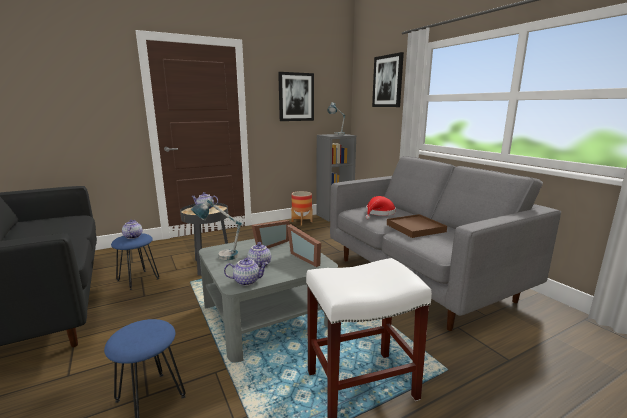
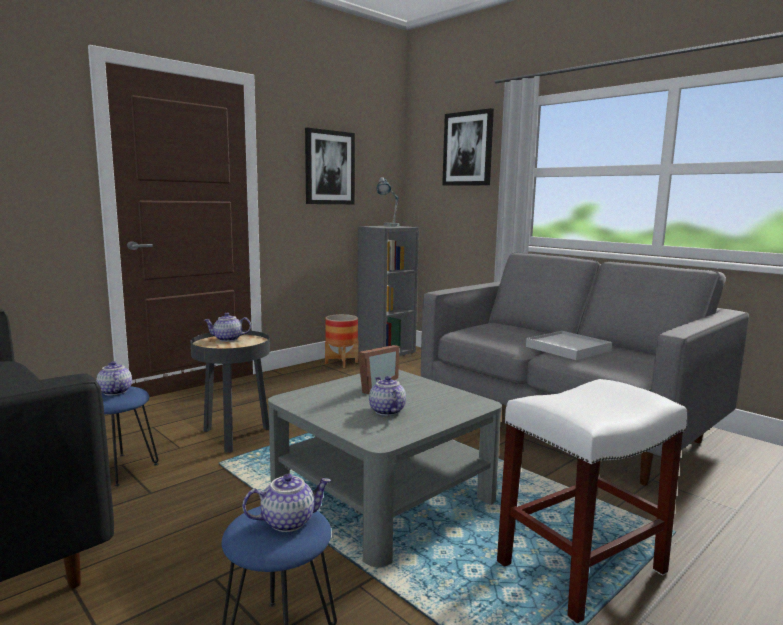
camera: 15 degrees left, 5 degrees down
table lamp [191,198,242,260] -> none
teapot [224,258,268,286] -> teapot moved to [242,474,331,532]
picture frame [287,224,321,267] -> none
red hat [366,196,396,219] -> none
brown tray [387,214,447,238] -> white tray [526,331,612,360]

